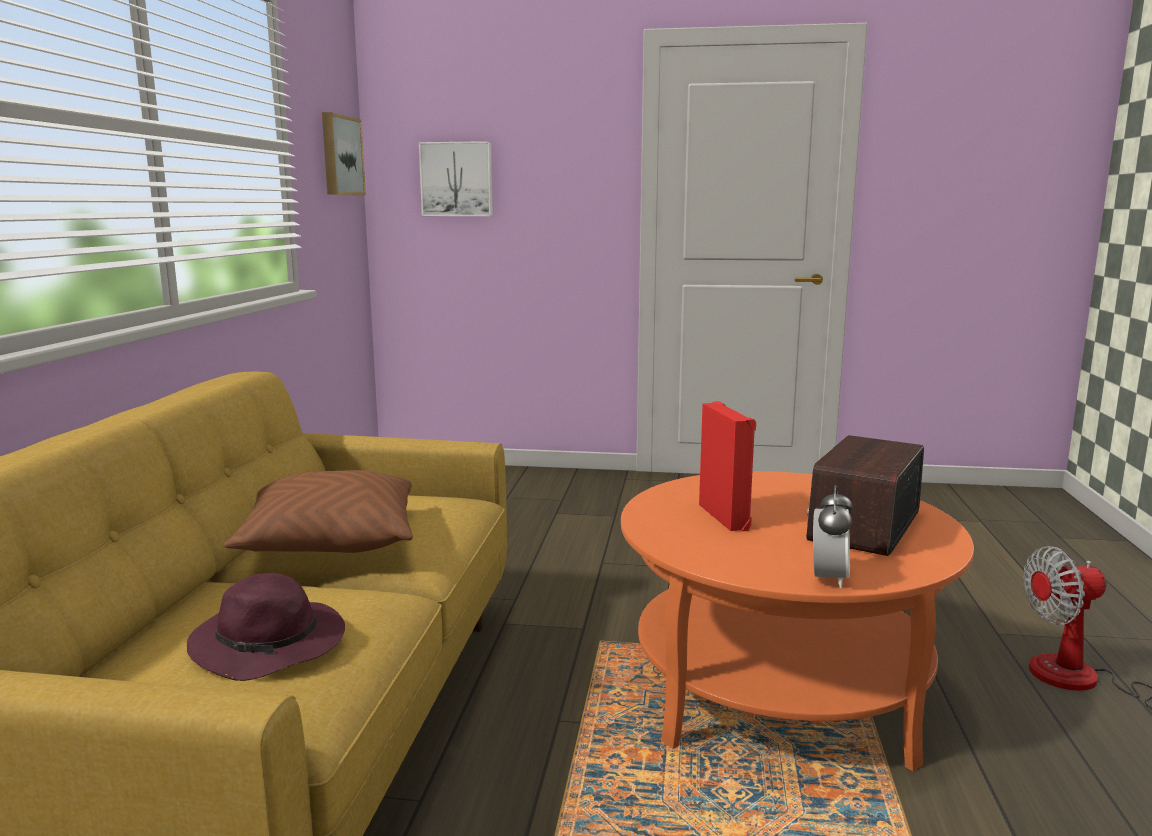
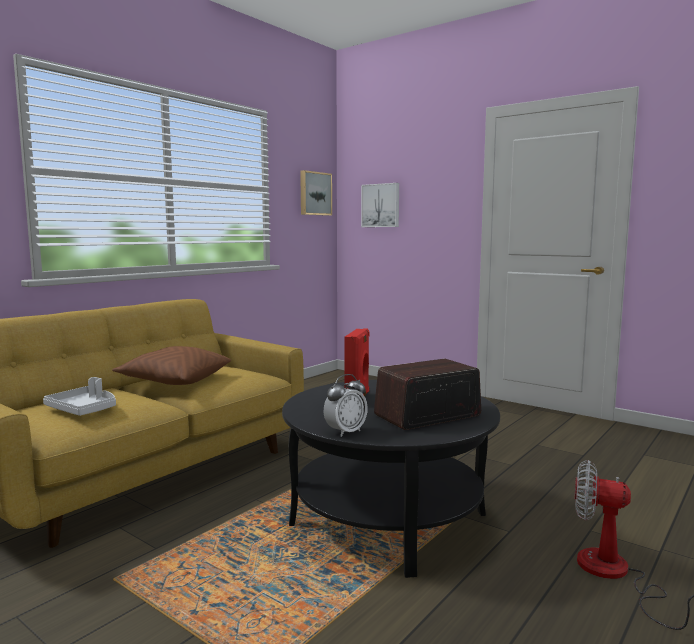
camera: 30 degrees right, 5 degrees down
purple hat [187,573,345,681] -> grey tray [43,377,116,416]
orange coffee table [621,471,974,771] -> black coffee table [282,380,500,578]

